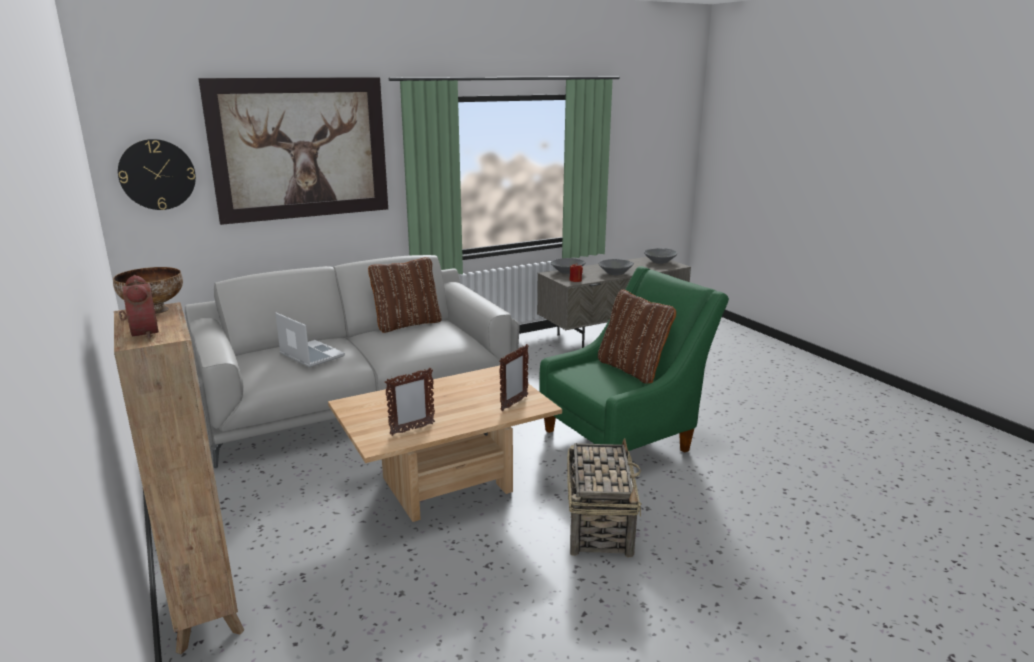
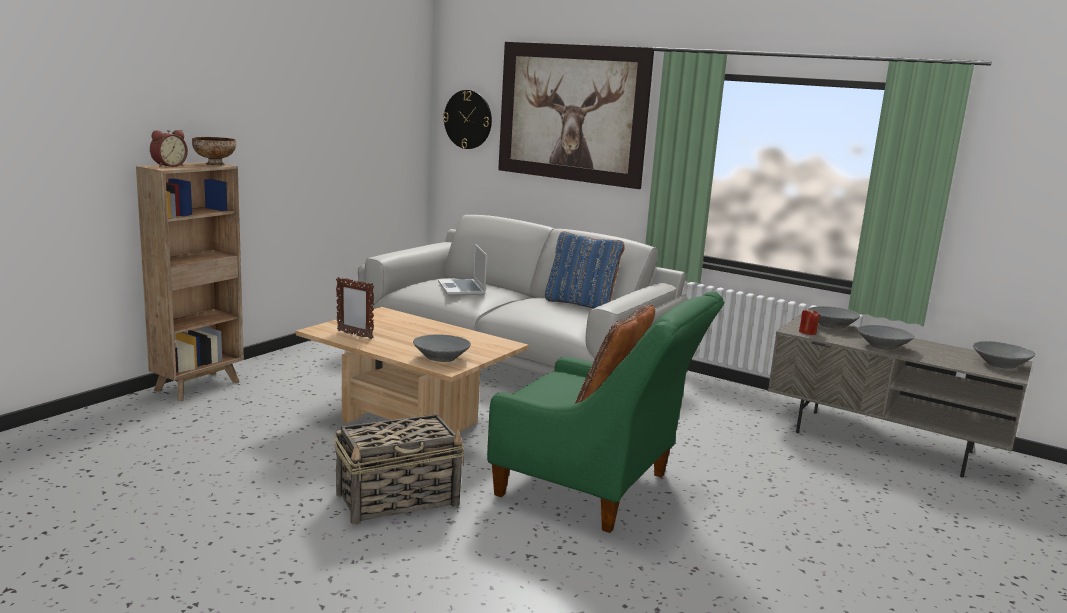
camera: 60 degrees right, 5 degrees down
laptop [275,313,345,368] -> laptop turned 150 degrees clockwise [438,244,487,295]
brown pillow [368,257,442,333] -> blue pillow [545,231,625,309]
picture frame [499,344,529,411] -> grey bowl [413,334,471,362]

